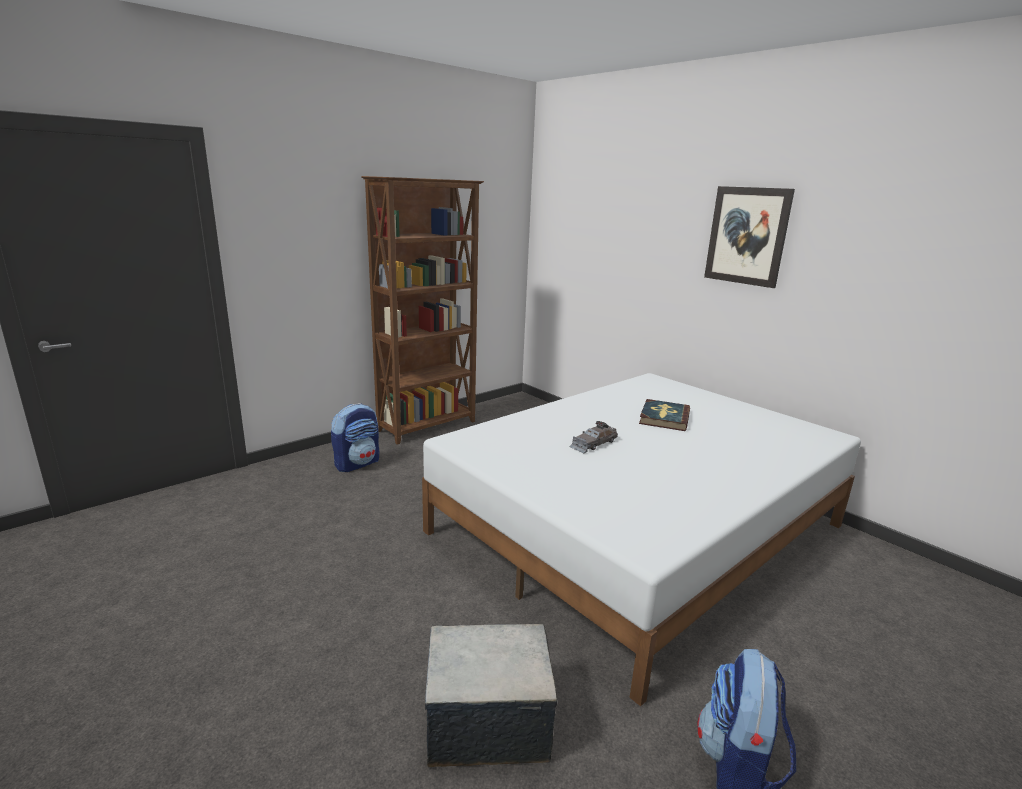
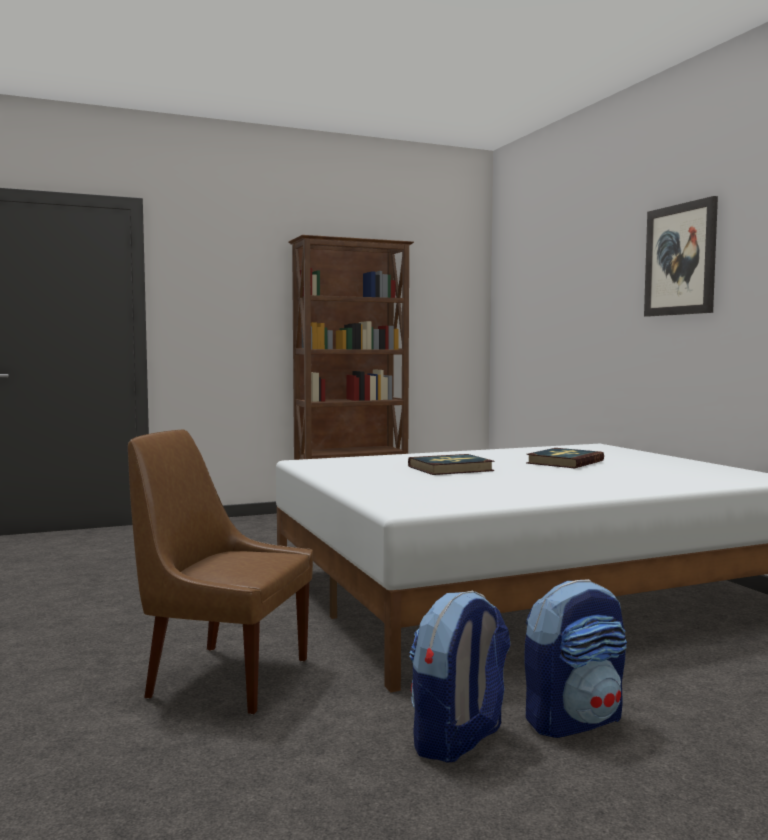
camera: 20 degrees right, 15 degrees down
backpack [331,403,379,472] -> backpack moved to [524,579,627,738]
storage box [425,624,557,767] -> brown chair [128,430,313,714]
grey toy car [570,421,618,453] -> book [408,454,494,475]

